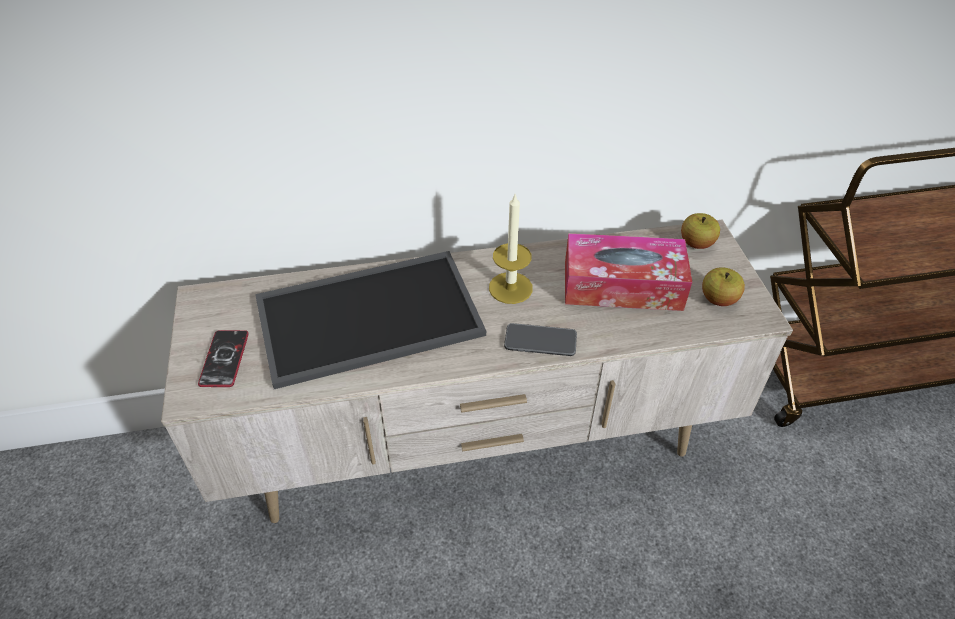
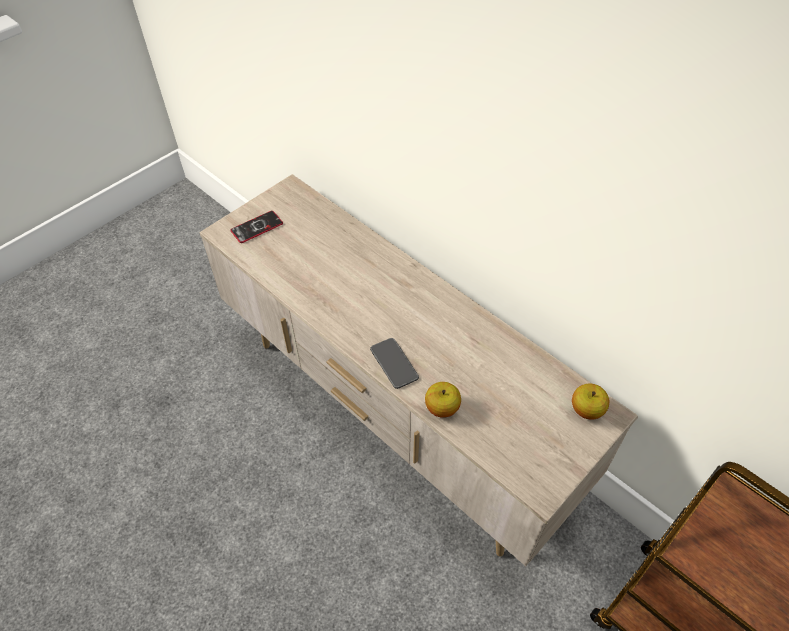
camera: 55 degrees right, 5 degrees up
tray [255,251,486,389] -> none
candle [489,195,533,304] -> none
tissue box [565,233,692,311] -> none
apple [702,267,745,306] -> apple moved to [425,382,461,418]

